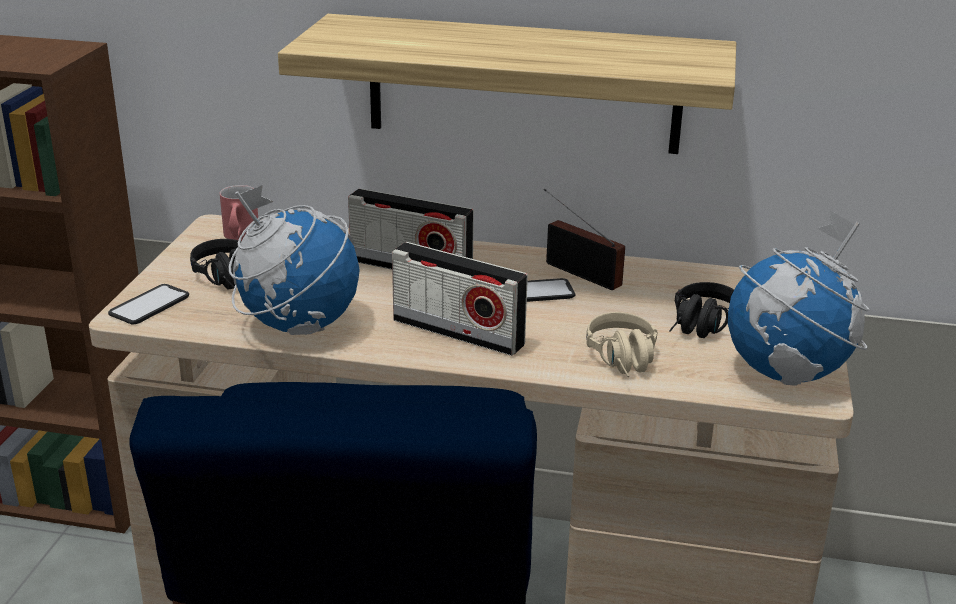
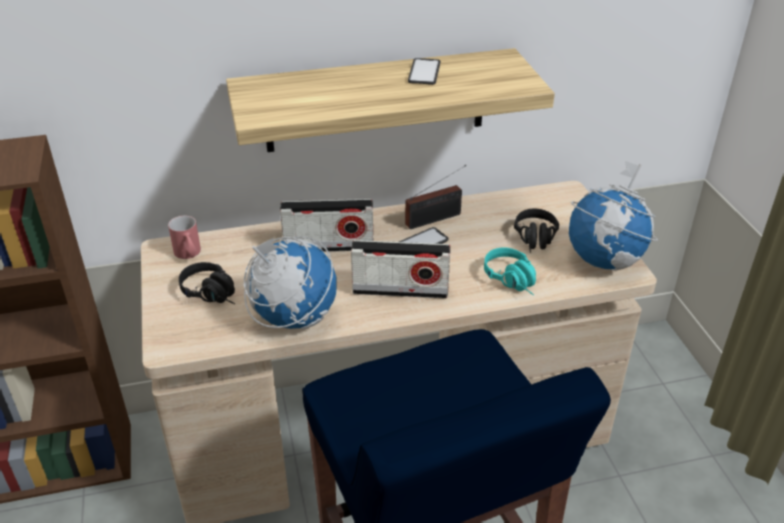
camera: 25 degrees left, 10 degrees up
phone [108,284,189,324] -> phone moved to [408,58,440,85]
radio [544,188,625,291] -> radio turned 135 degrees clockwise [405,165,466,229]
beige headphones [586,312,657,377] -> turquoise headphones [484,247,536,295]

